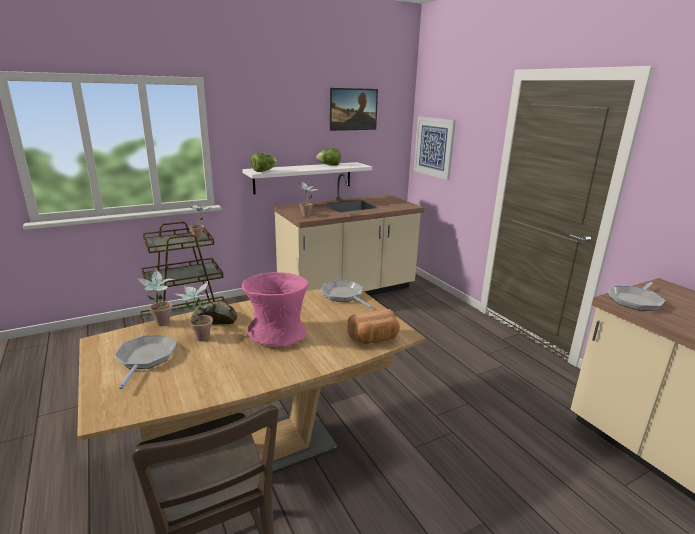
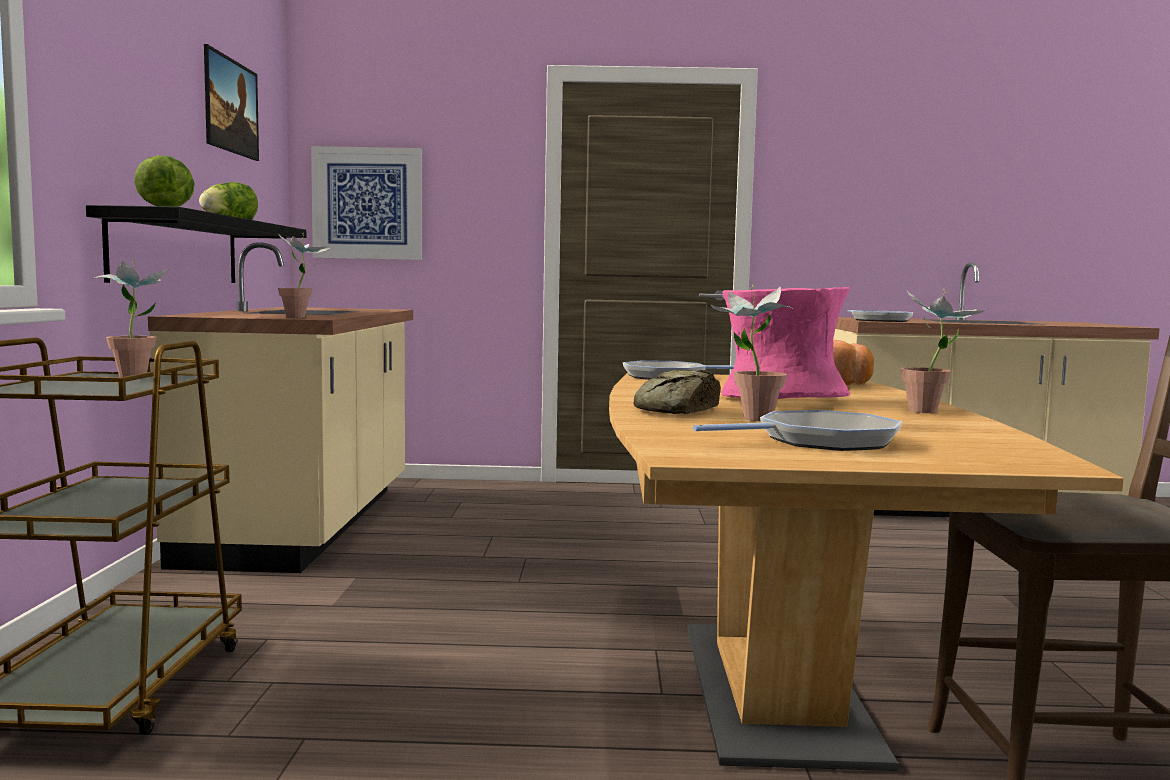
camera: 60 degrees left, 15 degrees down
frying pan [114,335,176,389] -> frying pan turned 135 degrees clockwise [693,410,902,451]
potted plant [137,269,175,326] -> potted plant moved to [900,289,987,413]
white shelf [242,162,372,194] -> black shelf [86,205,306,283]

